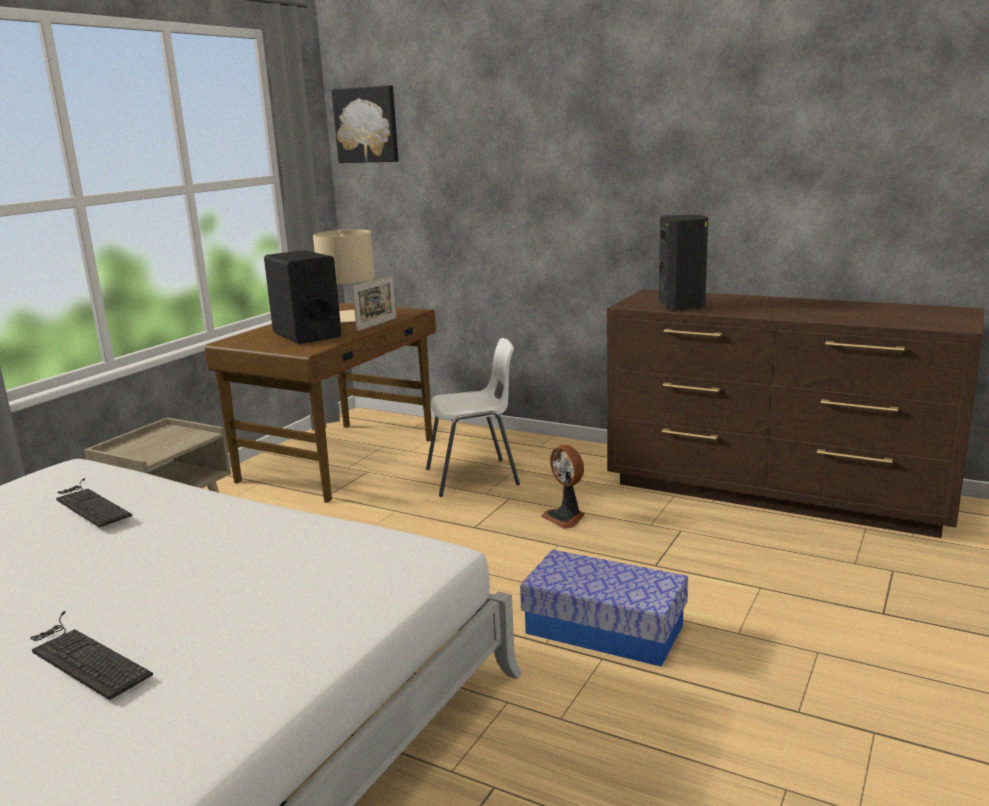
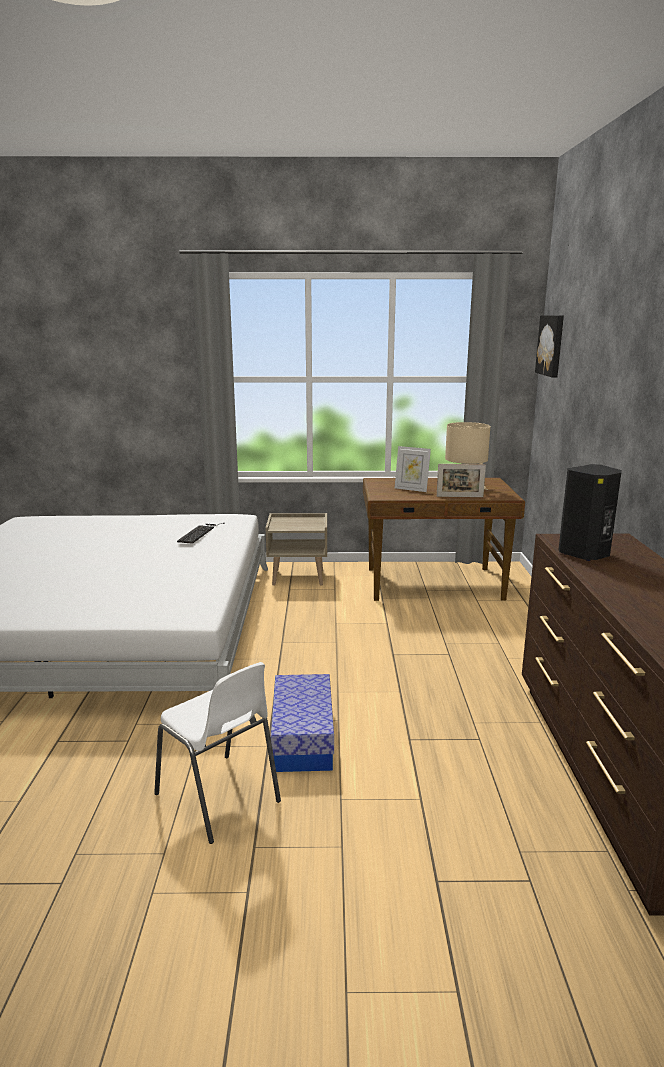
camera: 60 degrees right, 0 degrees up
keyboard [30,611,153,700] -> none
black speaker [264,250,342,344] -> picture frame [395,446,431,492]
white chair [426,338,520,497] -> white chair moved to [154,662,281,844]
fan [541,445,585,529] -> none

